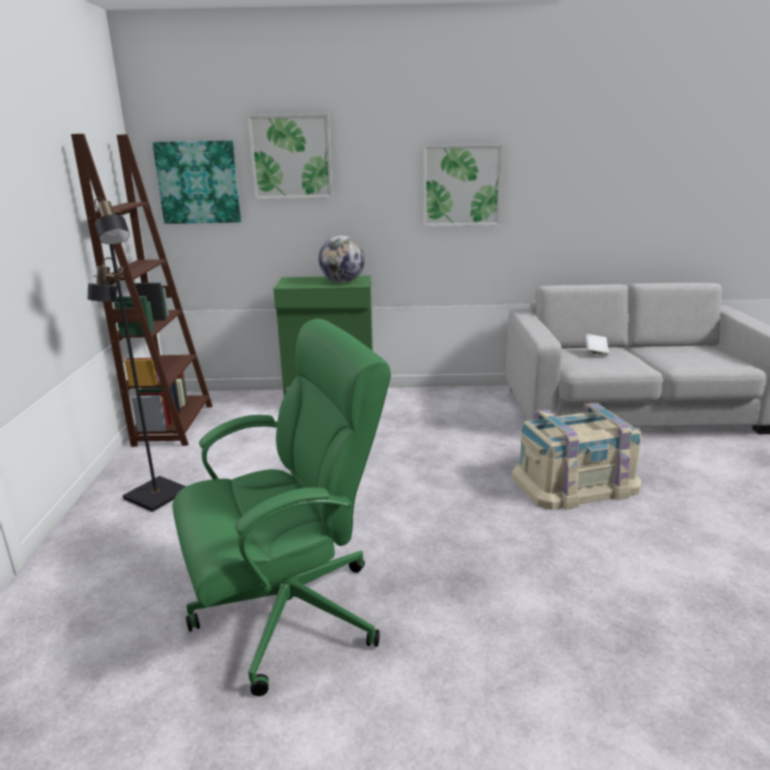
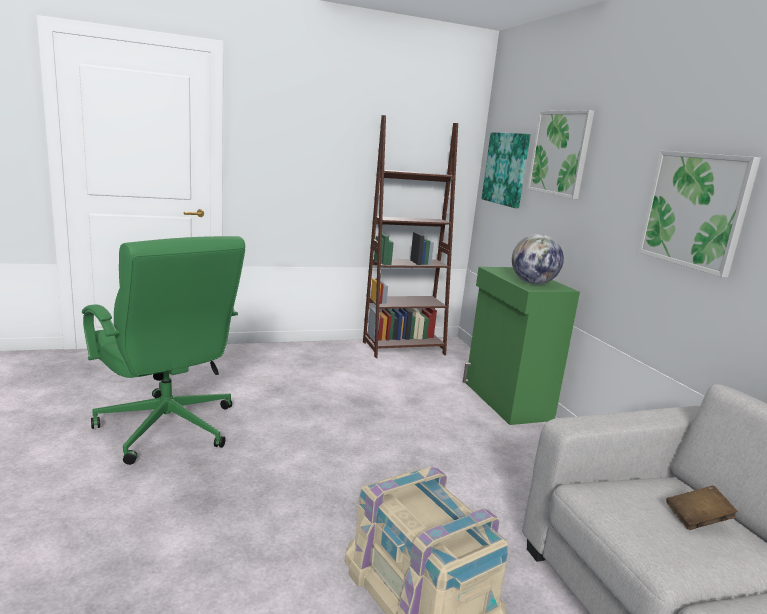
camera: 70 degrees right, 5 degrees down
black floor lamp [88,197,186,512] -> none
white book [585,334,609,357] -> brown book [666,485,738,530]

